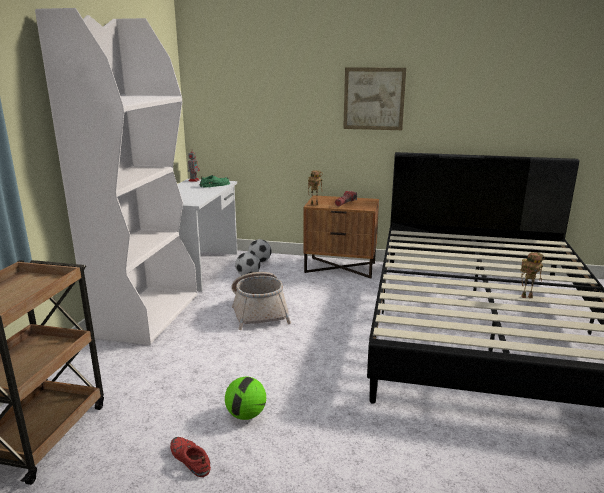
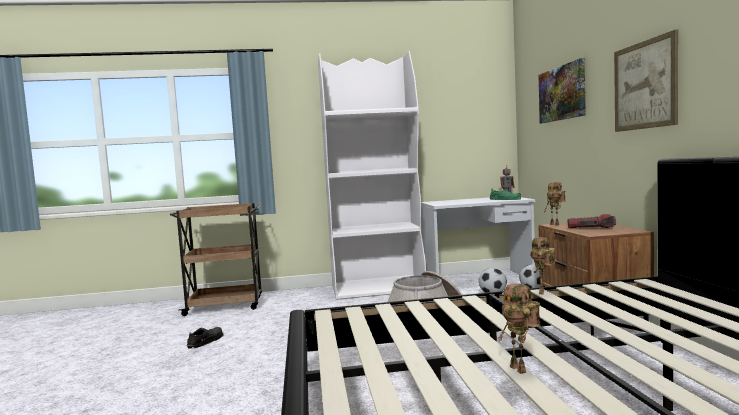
camera: 70 degrees right, 15 degrees down
red shoe [170,437,211,477] -> black shoe [187,327,223,349]
football [225,377,266,420] -> none
none -> toy robot [530,237,555,294]
none -> picture [538,58,586,123]

